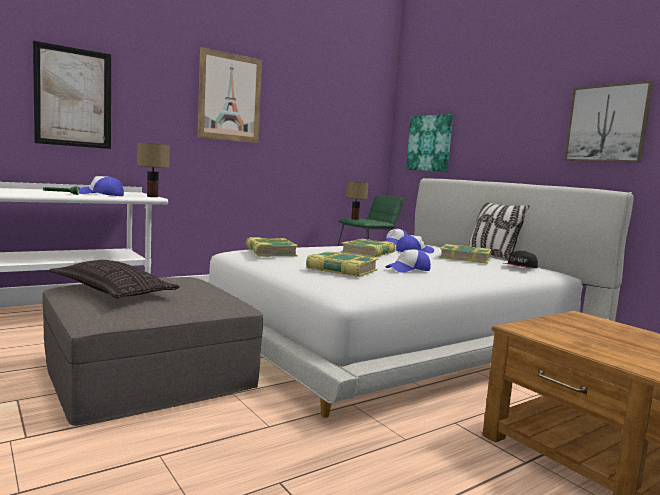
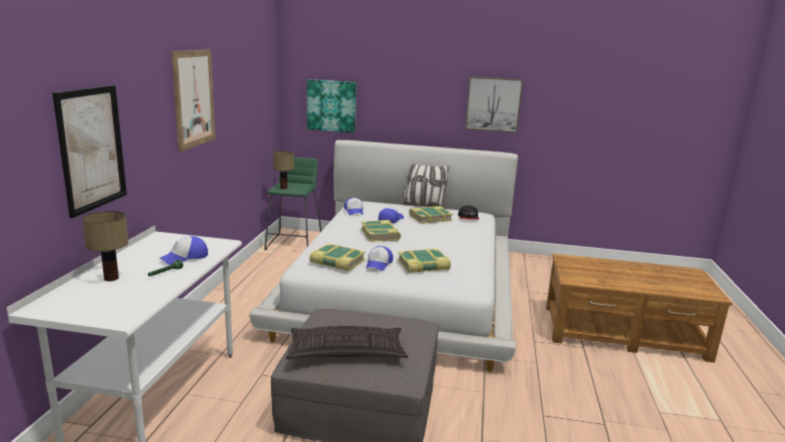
camera: 45 degrees left, 10 degrees up
table lamp [137,143,170,197] -> table lamp moved to [82,211,128,281]
cap [386,249,431,273] -> cap moved to [366,246,393,271]

